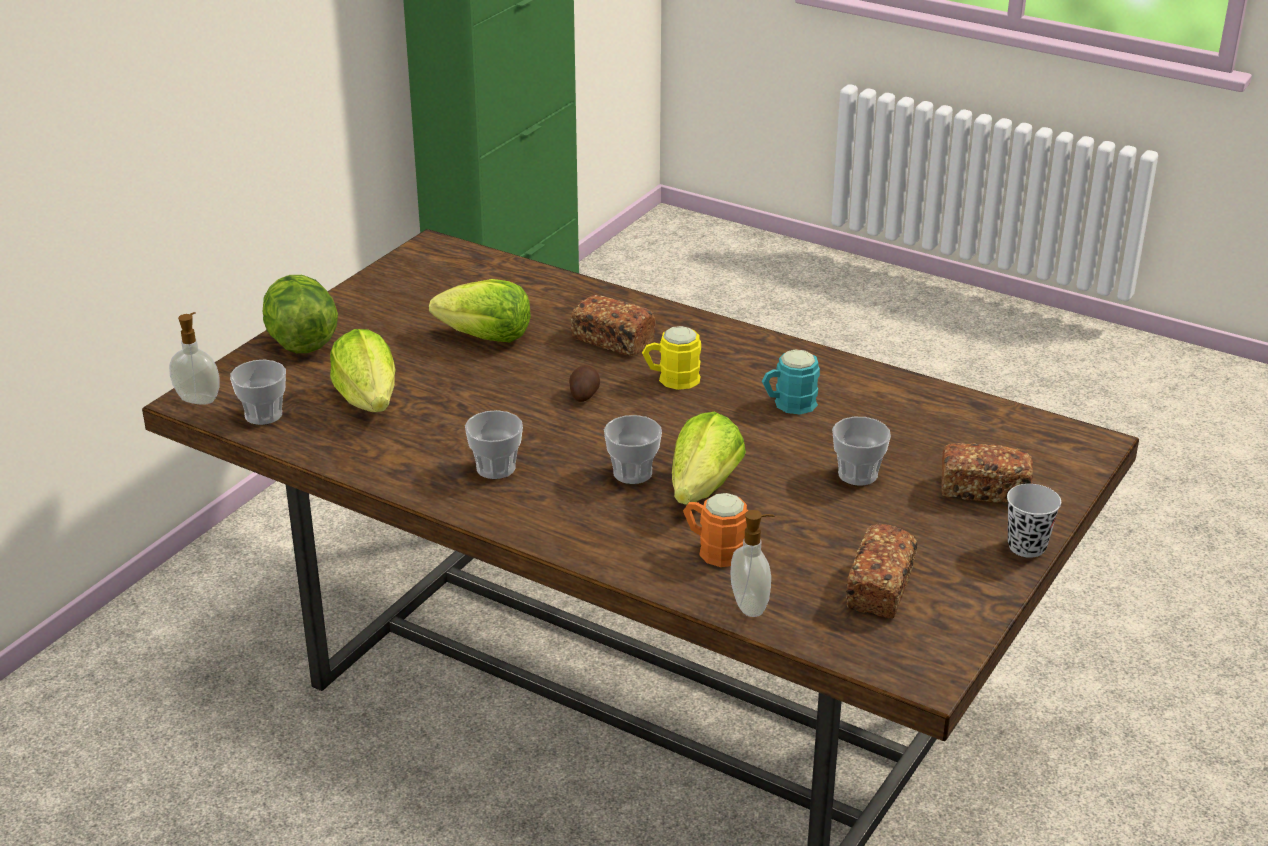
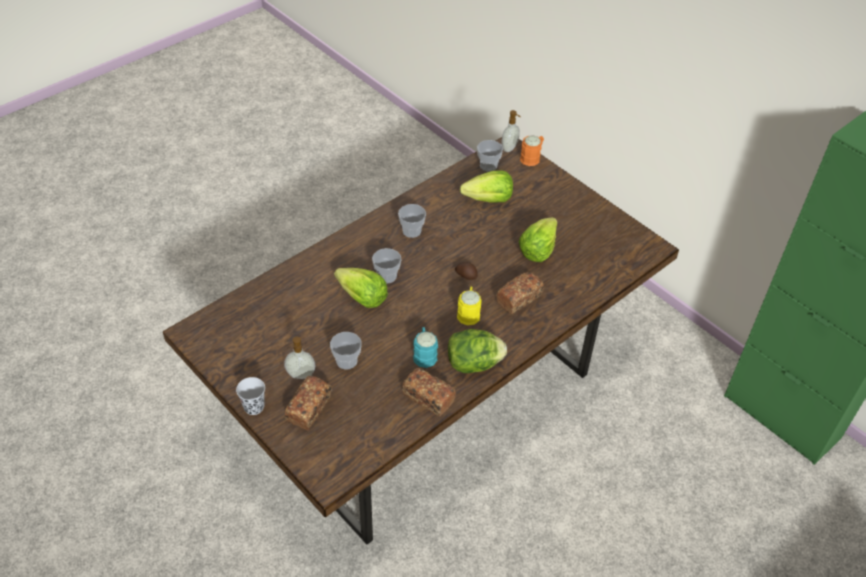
camera: 105 degrees right, 15 degrees up
lettuce [263,275,338,354] -> lettuce moved to [448,329,507,373]
orange mug [683,493,748,567] -> orange mug moved to [520,135,544,166]
soap dispenser [731,510,774,617] -> soap dispenser moved to [284,337,315,379]
bread [846,523,917,619] -> bread moved to [402,368,456,416]

